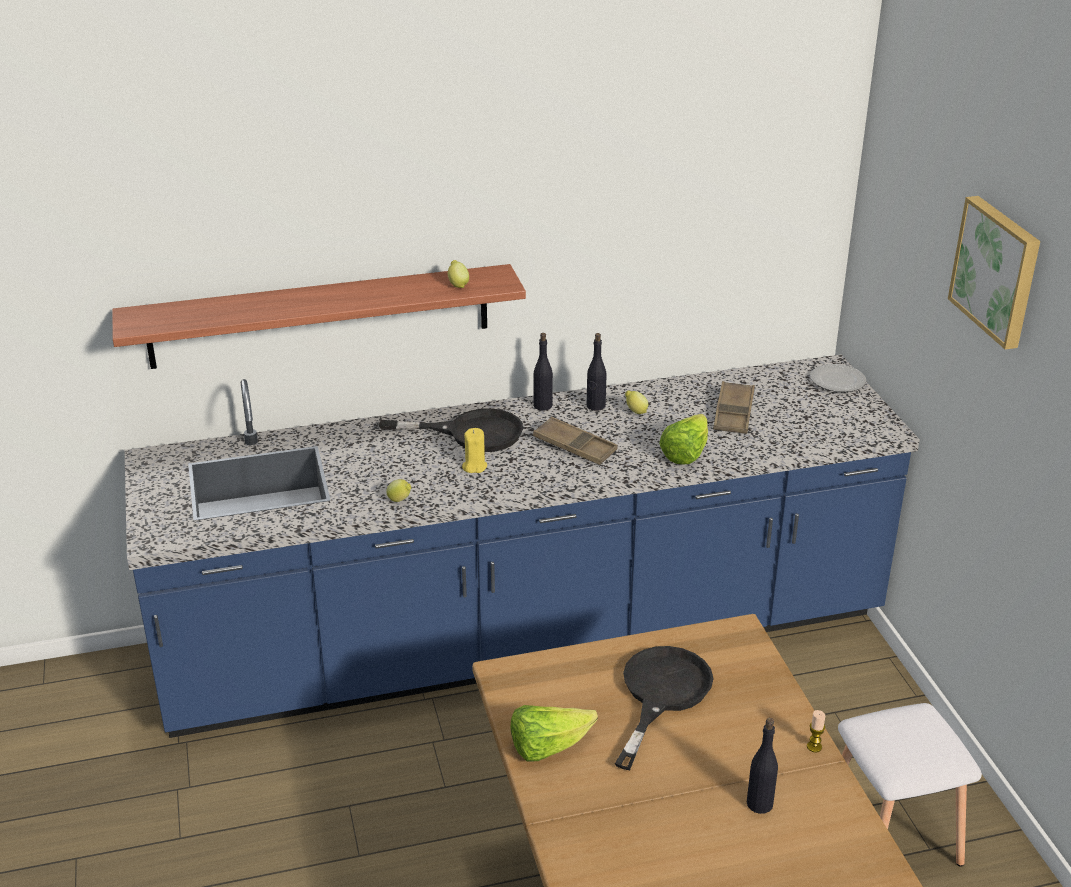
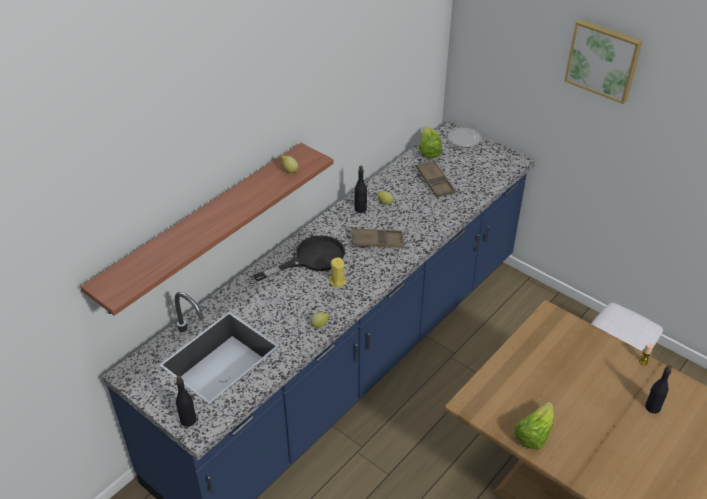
camera: 35 degrees left, 10 degrees up
black bottle [533,333,553,411] -> black bottle moved to [176,375,196,427]
black frying pan [615,646,714,770] -> none
lettuce [659,414,708,465] -> lettuce moved to [419,127,442,158]

